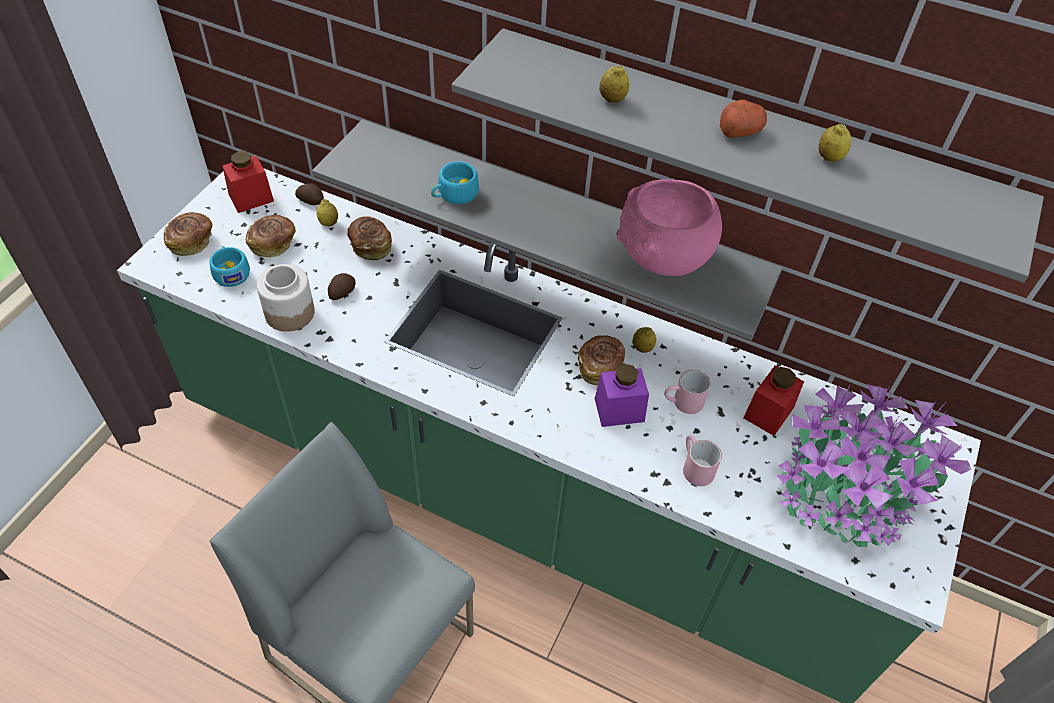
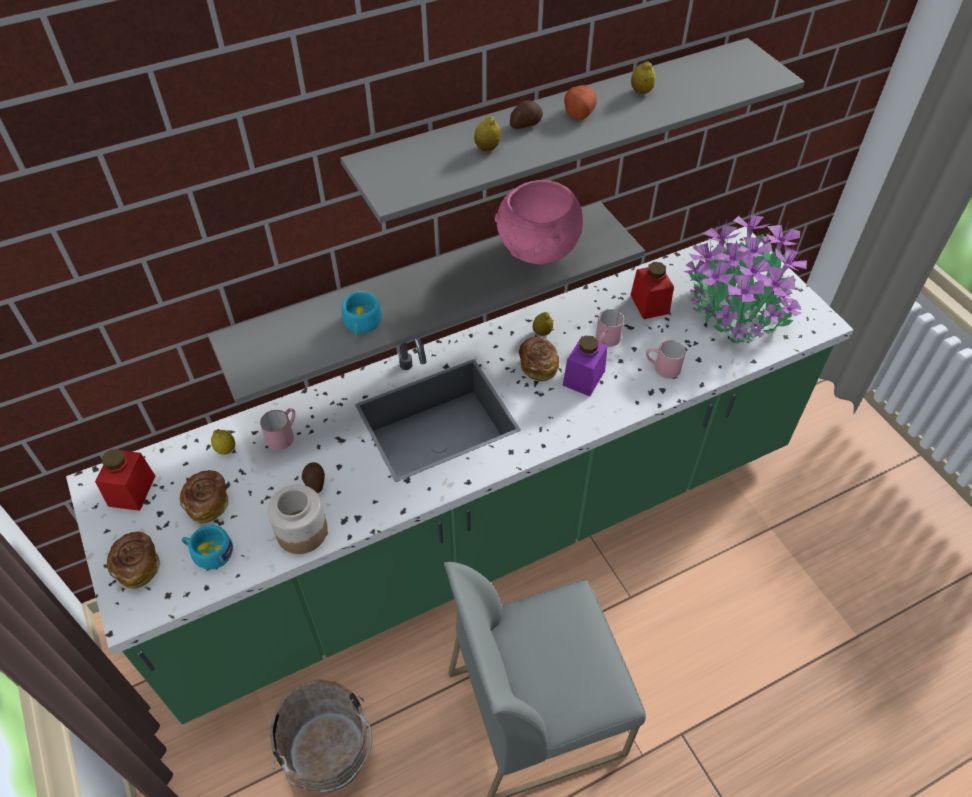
camera: 50 degrees left, 0 degrees up
potato [295,183,324,205] -> potato moved to [510,100,543,129]
bread [347,216,392,260] -> pink mug [260,408,295,450]
none -> brown bucket [269,679,372,792]

